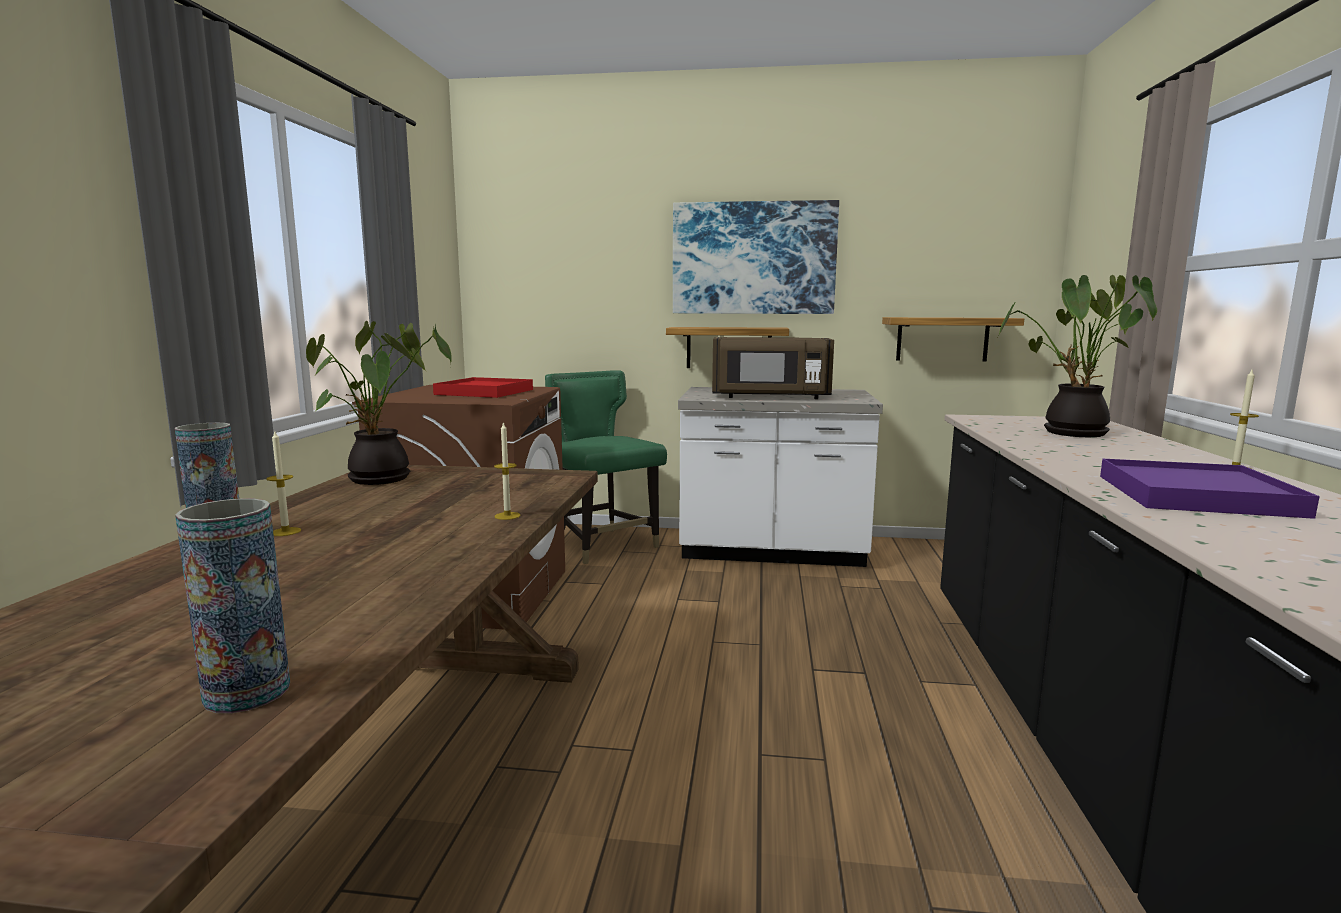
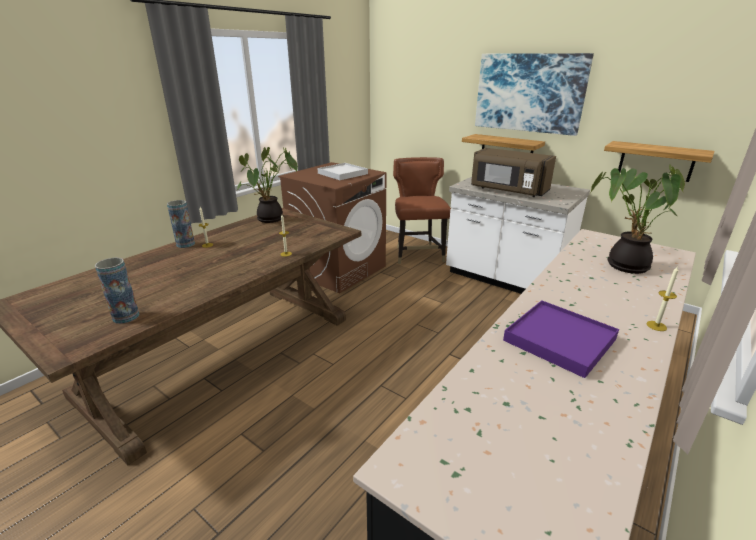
camera: 30 degrees right, 15 degrees up
red tray [433,377,533,398] -> white tray [318,163,368,180]
green chair [545,370,667,564] -> brown chair [393,157,451,264]

